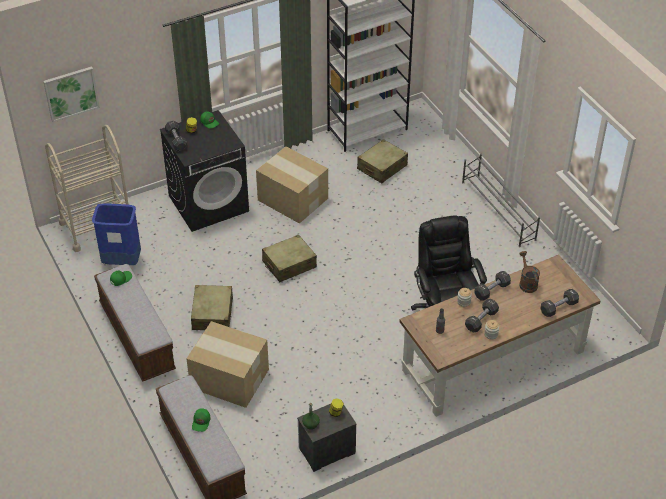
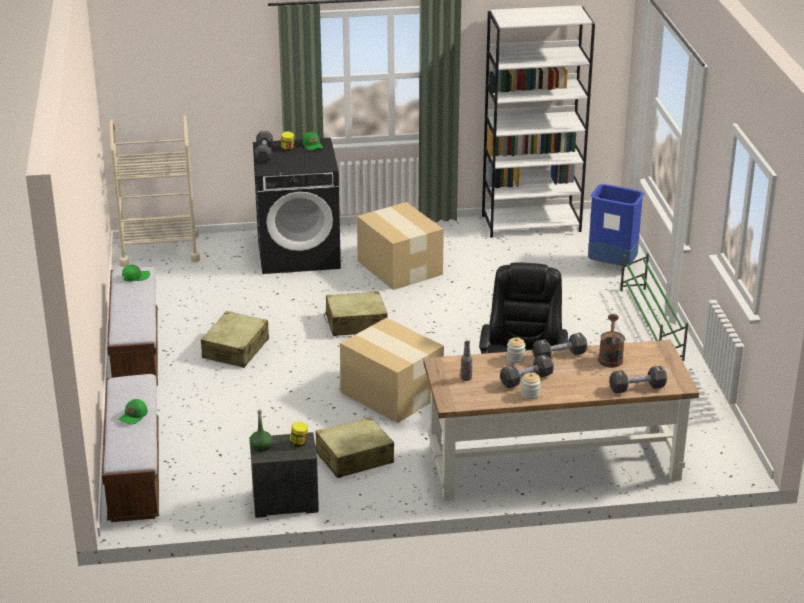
camera: 20 degrees right, 15 degrees down
picture [43,66,100,122] -> none
blue trash can [92,203,141,265] -> blue trash can moved to [588,184,644,266]
cardboard box [186,321,269,408] -> cardboard box moved to [340,318,444,423]
beige suitcase [357,139,408,183] -> beige suitcase moved to [315,417,394,478]
grey shoe rack [462,154,540,247] -> green shoe rack [620,253,688,361]

